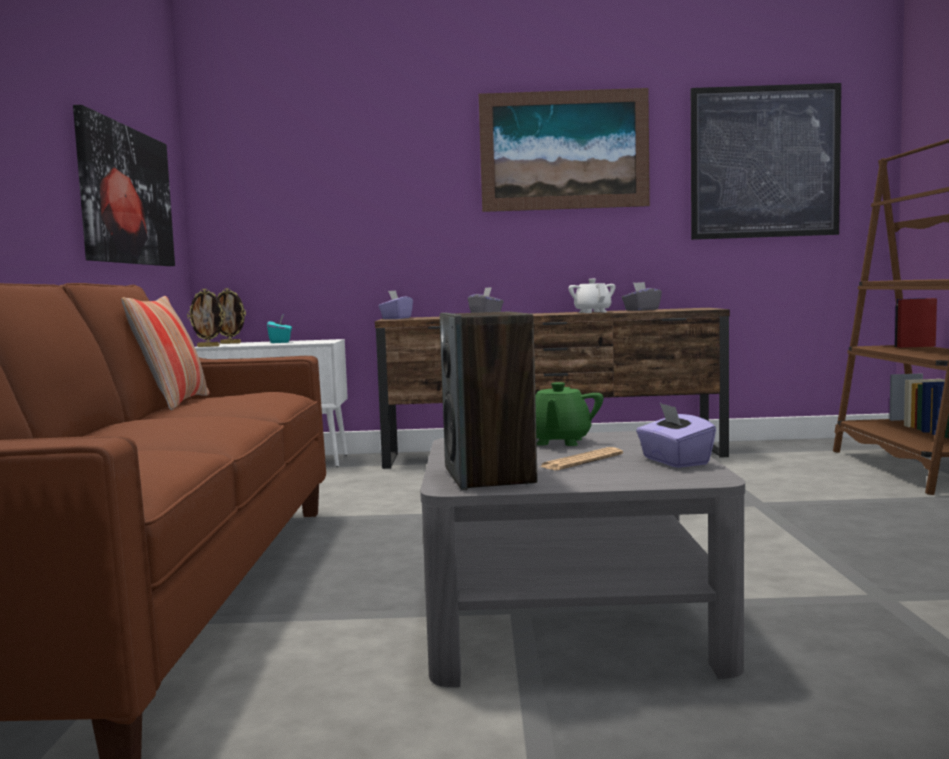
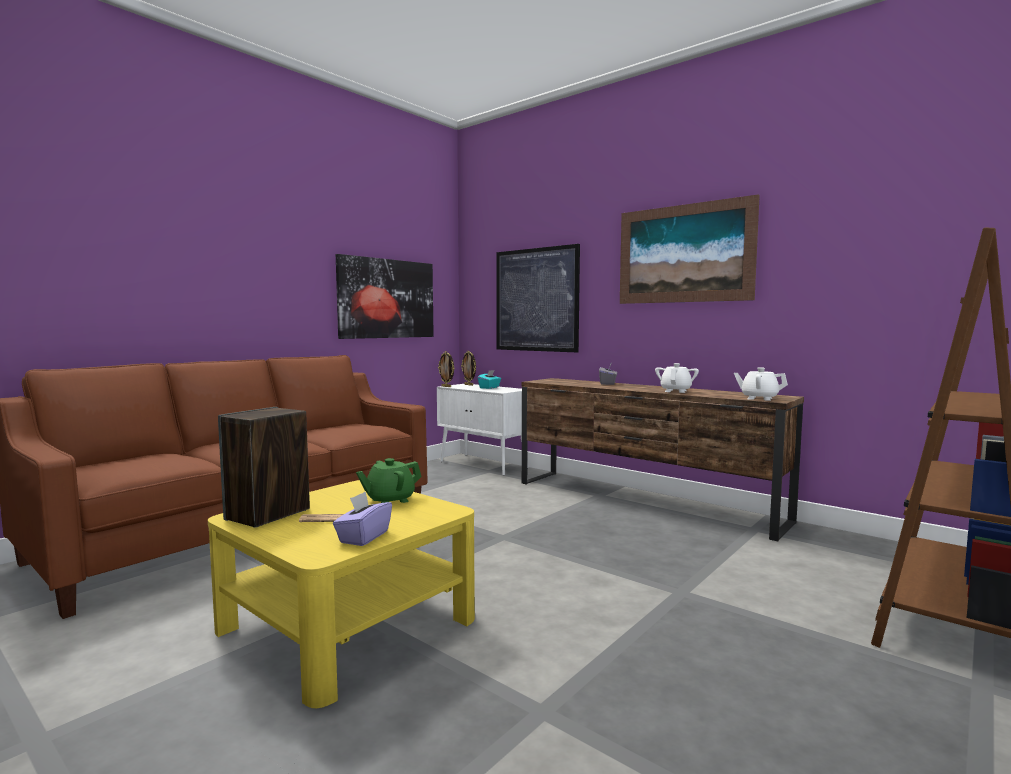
camera: 40 degrees right, 0 degrees up
pillow [122,296,210,410] -> none
purple tissue box [378,290,413,319] -> none
grey coffee table [420,431,745,687] -> yellow coffee table [208,480,475,708]
grey tissue box [622,282,662,311] -> none
picture [691,83,841,240] -> picture moved to [496,244,580,352]
none -> white teapot [734,367,788,401]

